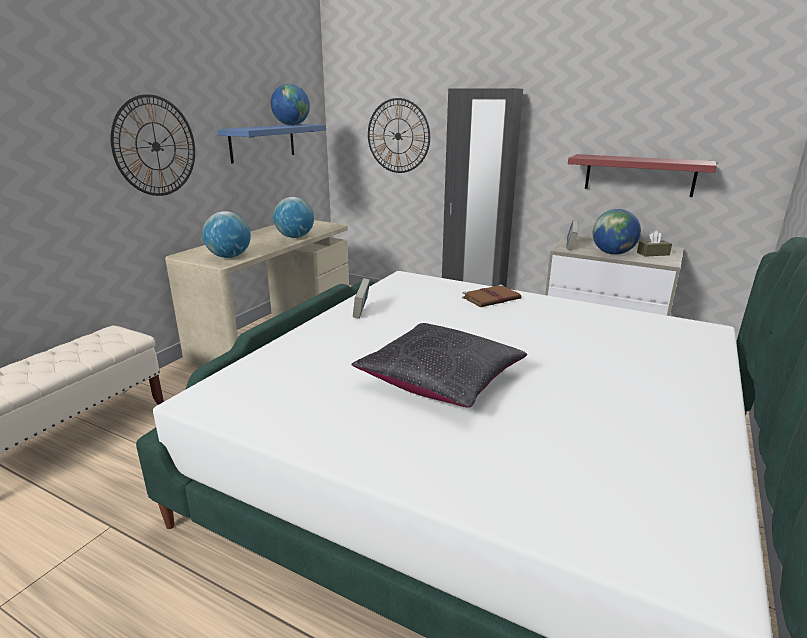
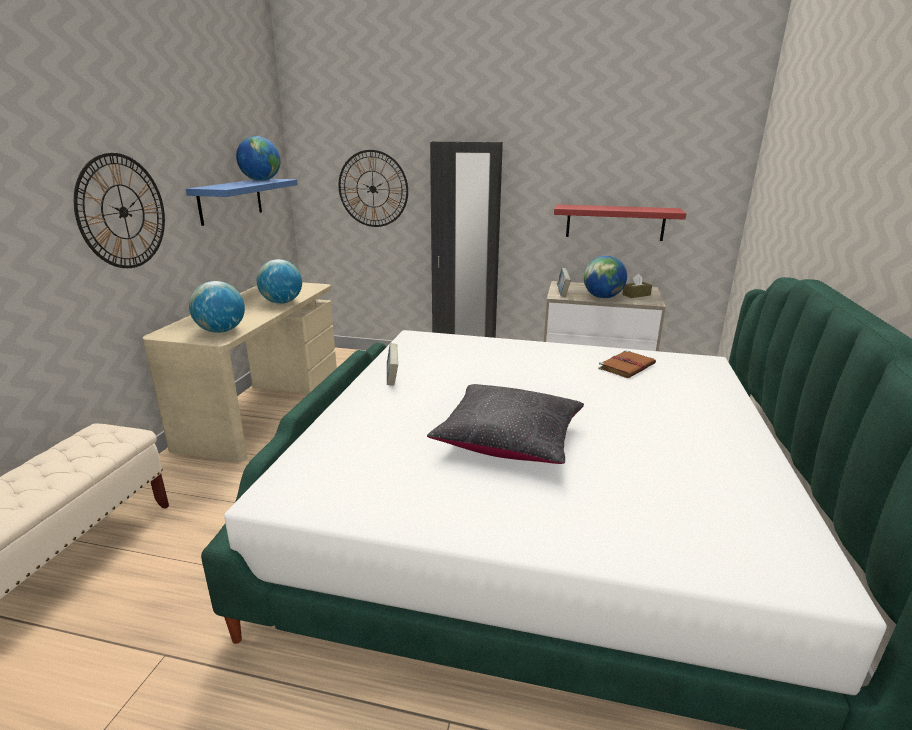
camera: 15 degrees left, 0 degrees up
brown book [462,285,521,307] -> brown book moved to [598,350,656,378]

